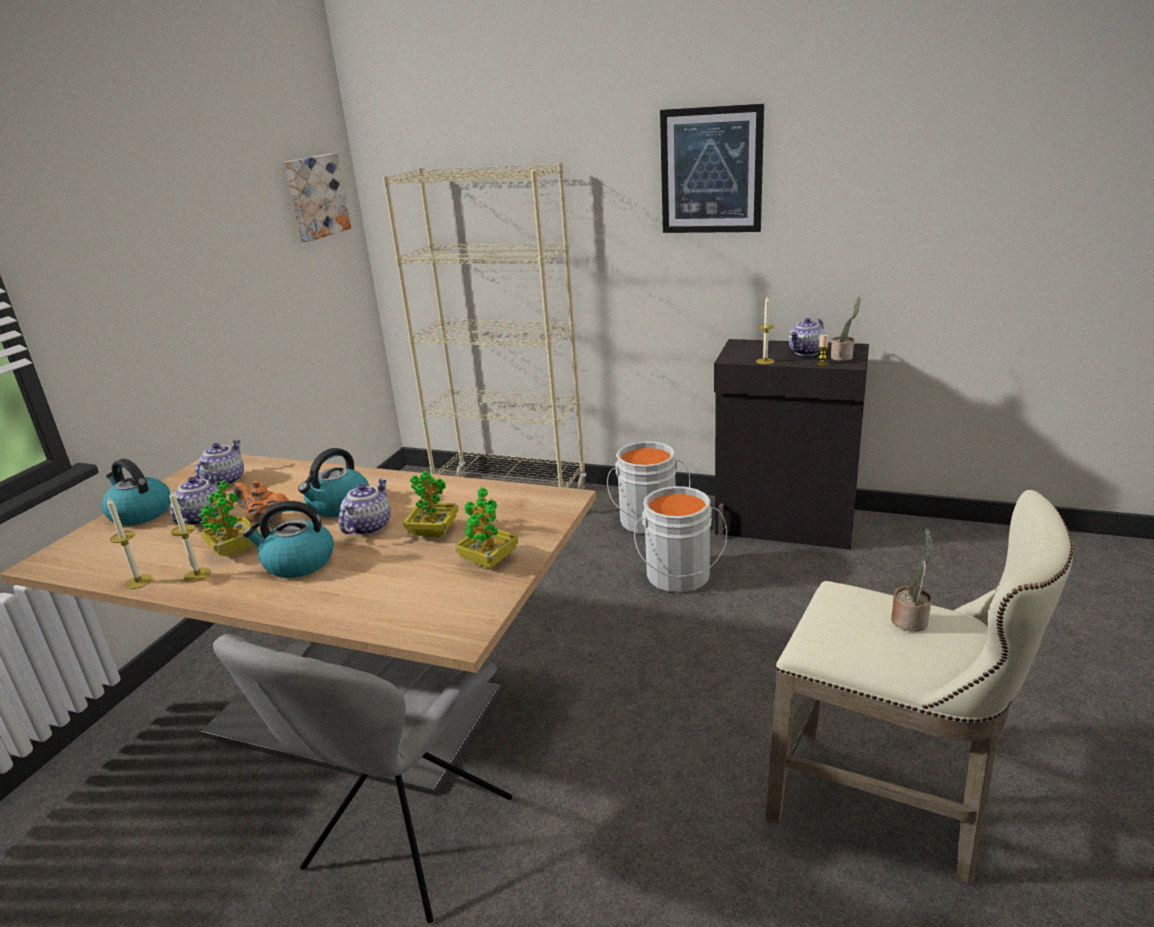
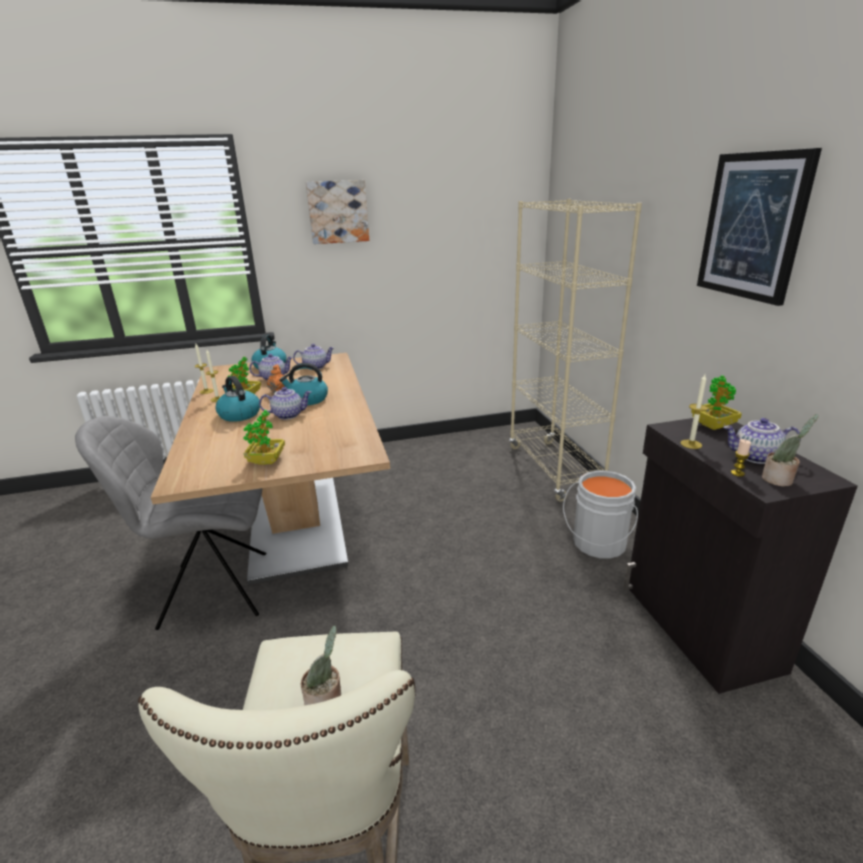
camera: 55 degrees right, 0 degrees up
picture [284,153,351,242] -> picture moved to [306,180,369,244]
potted plant [403,471,459,538] -> potted plant moved to [691,375,742,430]
grey bucket [634,486,727,593] -> none

